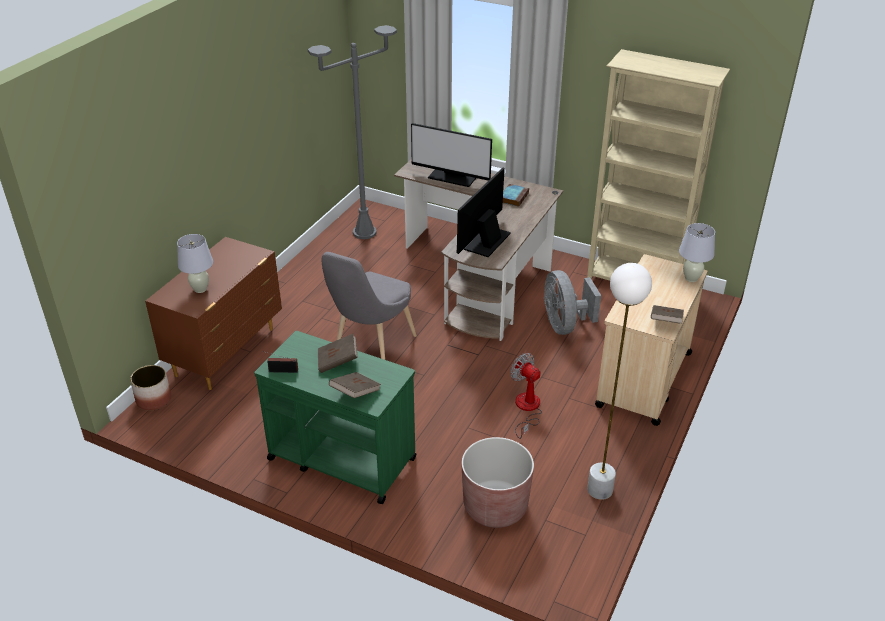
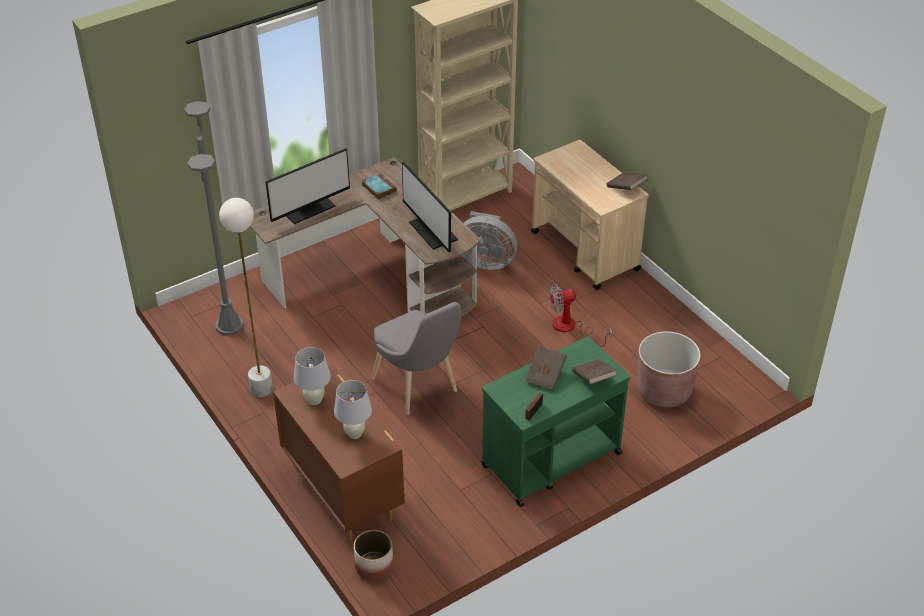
camera: 60 degrees left, 5 degrees up
white floor lamp [587,263,652,500] -> white floor lamp moved to [219,198,273,397]
white table lamp [679,223,715,282] -> white table lamp moved to [294,347,331,405]

